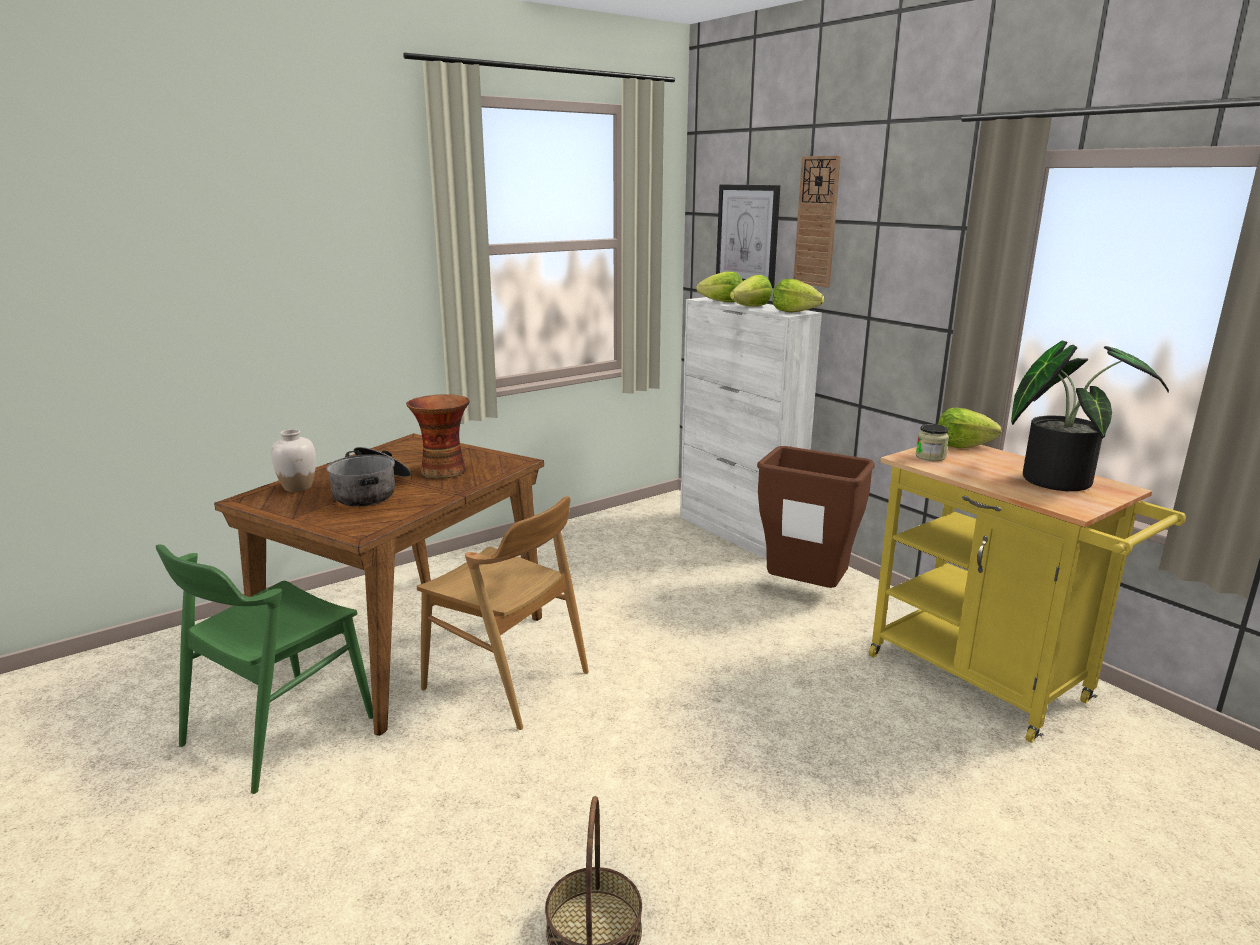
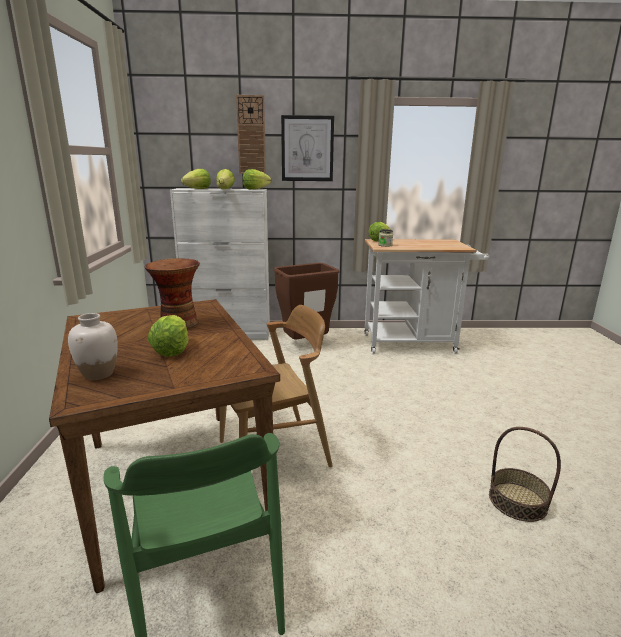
camera: 55 degrees left, 0 degrees up
cooking pot [326,447,411,506] -> lettuce [148,315,189,357]
picture [716,185,780,288] -> picture moved to [281,115,334,181]
yellow cart [869,445,1186,743] -> white cart [365,239,489,354]
potted plant [1011,341,1169,491] -> none

